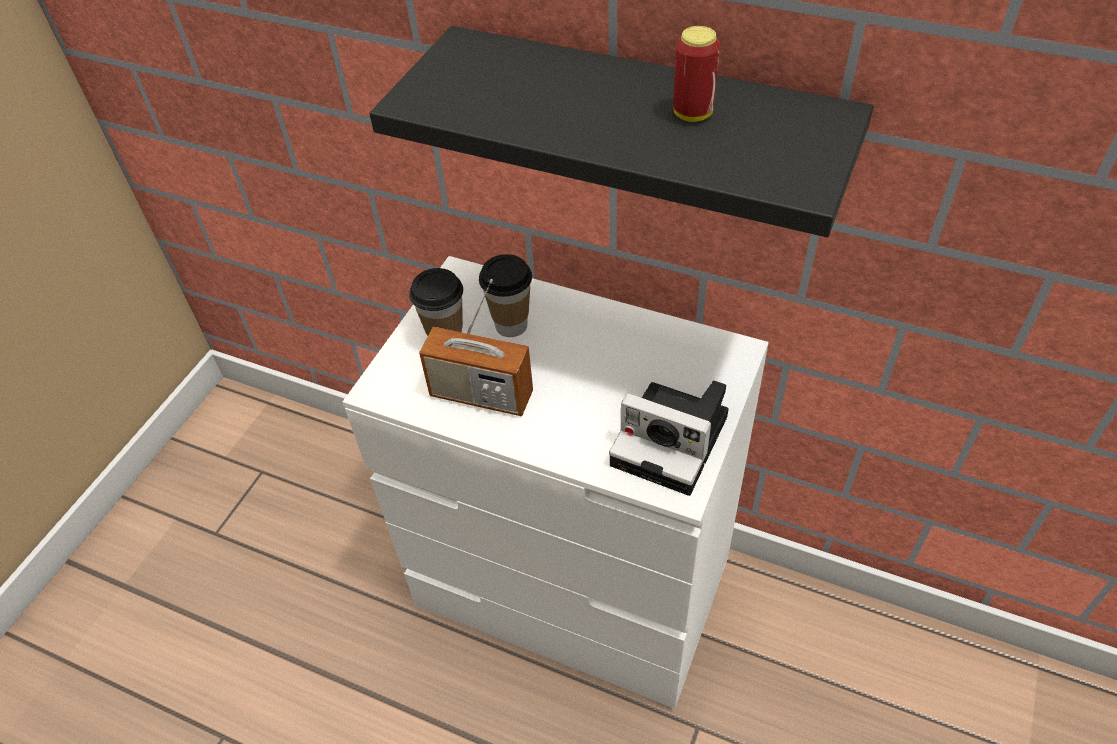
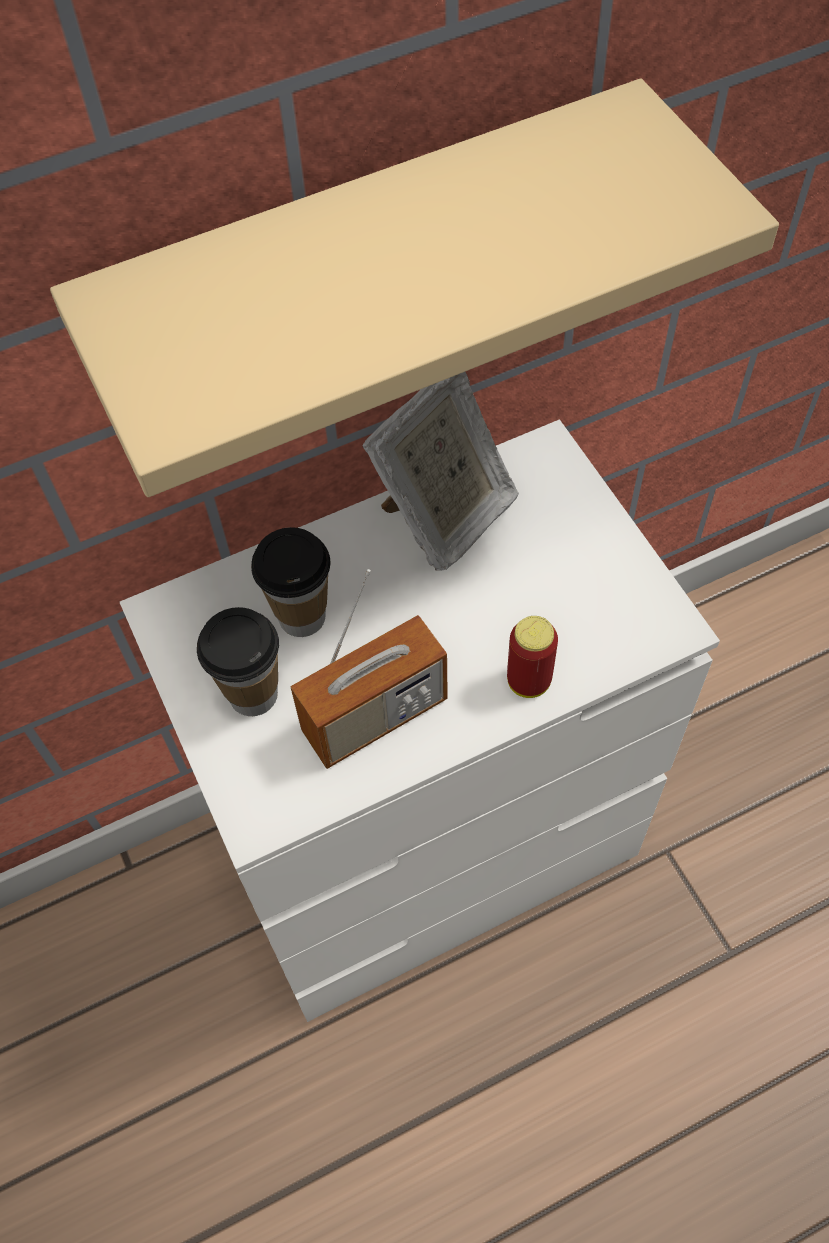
camera: 50 degrees left, 10 degrees up
black shelf [369,26,874,237] -> beige shelf [50,78,779,497]
camera [609,381,729,496] -> none
can [673,26,720,122] -> can moved to [507,616,558,698]
none -> picture frame [362,372,519,571]

